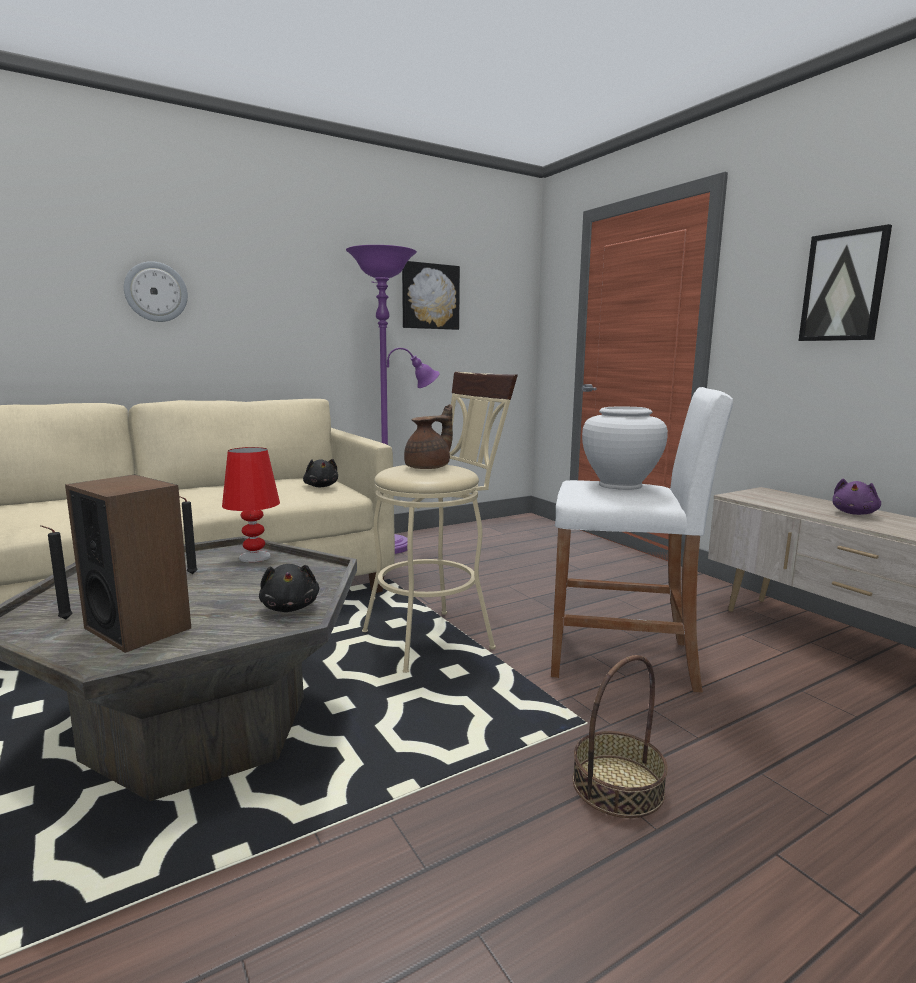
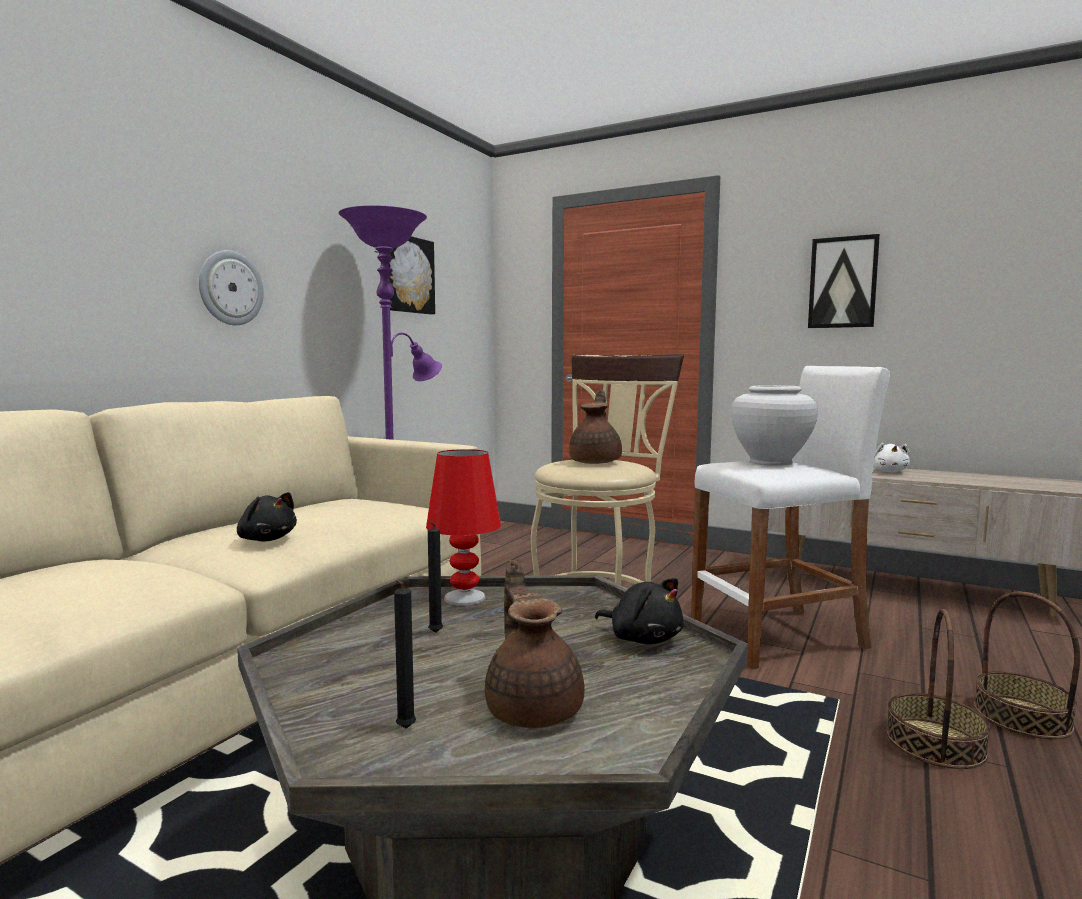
camera: 30 degrees left, 5 degrees down
speaker [65,474,191,653] -> brown teapot [485,560,585,728]
wall clock [124,261,188,322] -> wall clock moved to [199,250,264,325]
black plush toy [303,459,338,487] -> black plush toy moved to [237,492,297,541]
purple plush toy [832,479,881,515] -> white plush toy [874,443,910,472]
none -> basket [974,592,1080,739]

